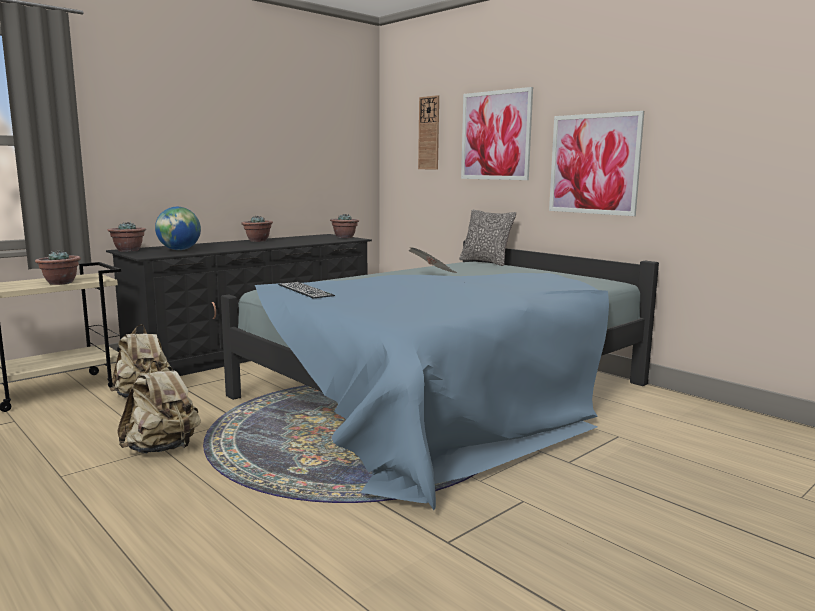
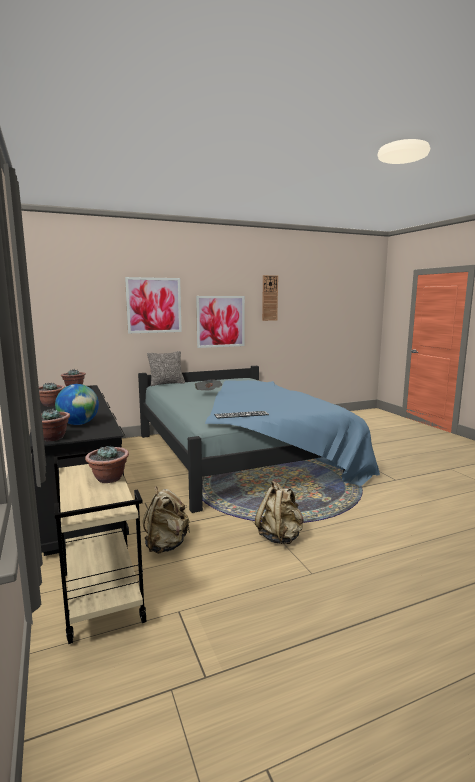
camera: 70 degrees left, 0 degrees up
wall clock [418,95,439,170] -> wall clock moved to [262,275,278,321]

